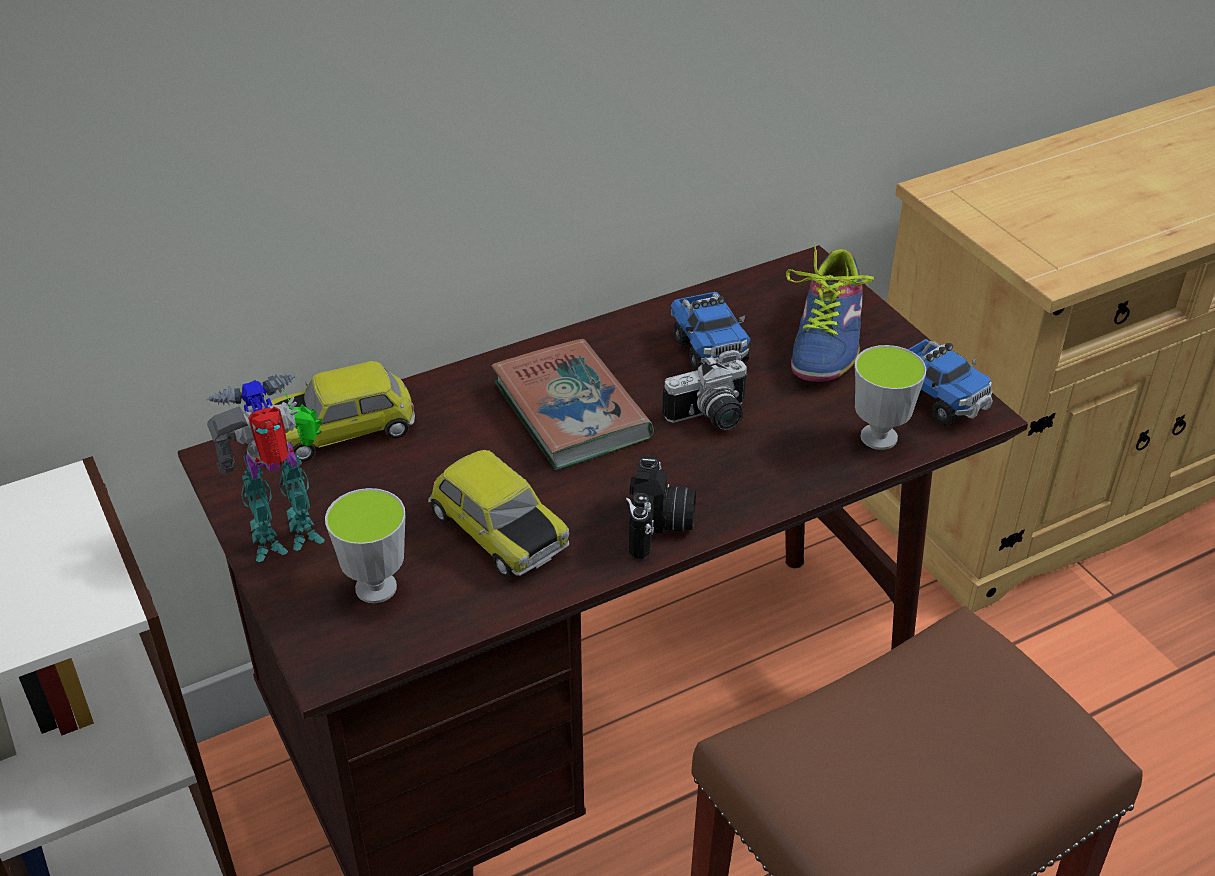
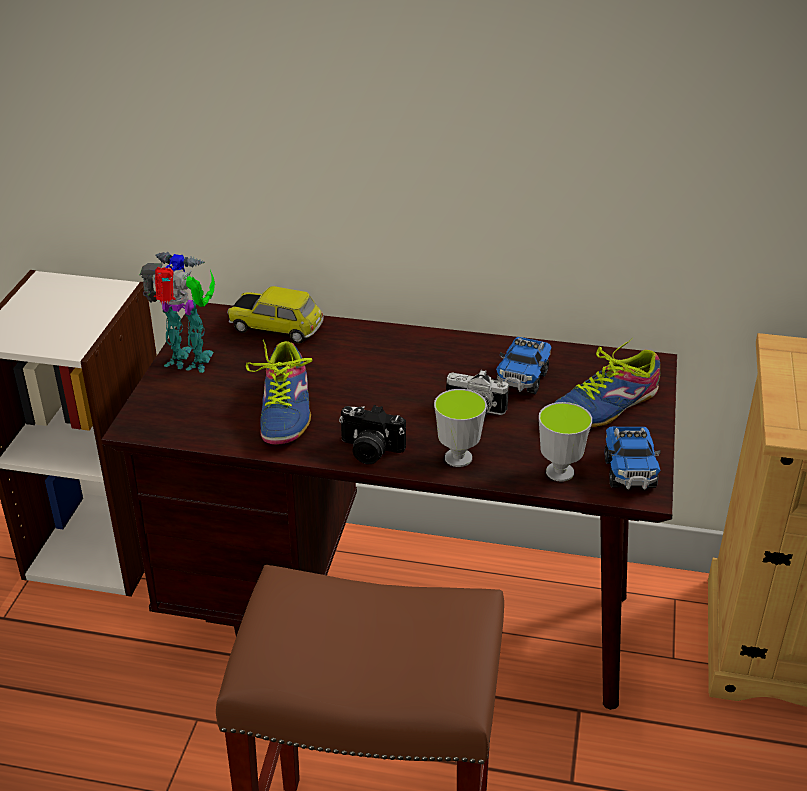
camera: 40 degrees right, 5 degrees down
cup [325,488,405,603] -> cup moved to [434,389,487,467]
toy car [428,450,569,578] -> shoe [246,340,312,445]
book [492,339,654,470] -> none
camera [626,455,696,559] -> camera turned 60 degrees clockwise [339,405,406,464]

